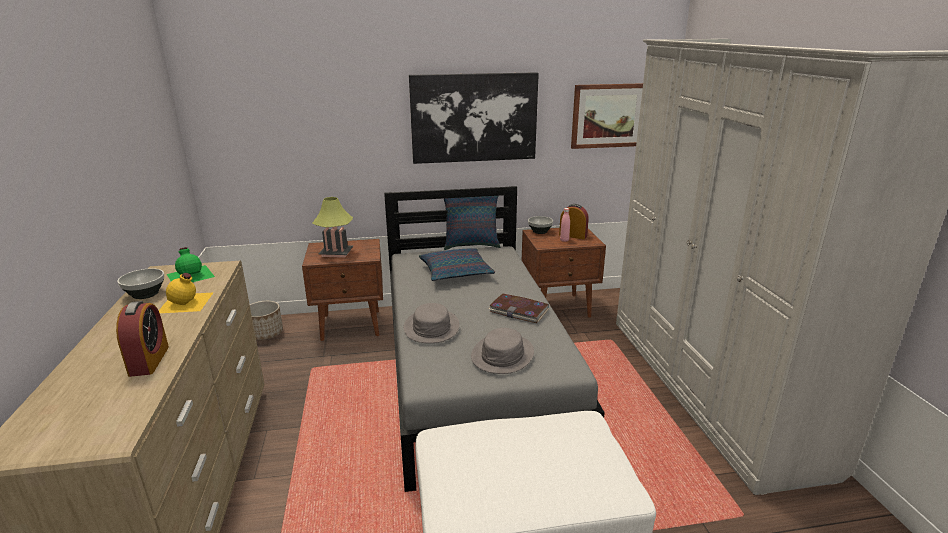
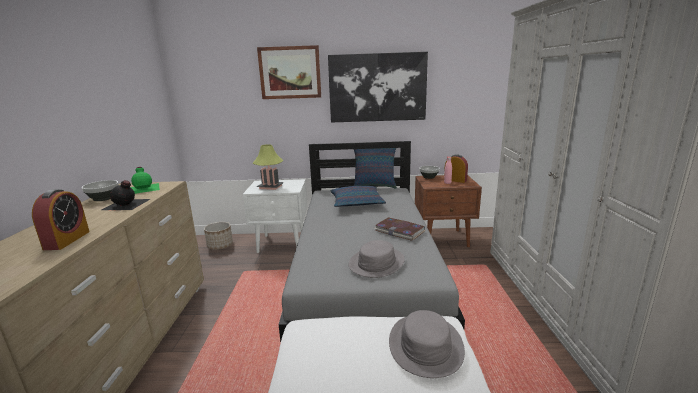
camera: 10 degrees right, 5 degrees down
yellow bottle [159,273,214,313] -> black bottle [102,180,150,210]
brown nightstand [302,239,383,341] -> white nightstand [243,179,308,253]
grey hat [404,303,460,343] -> grey hat moved to [389,310,465,378]
picture [571,83,643,149] -> picture moved to [257,45,321,99]

